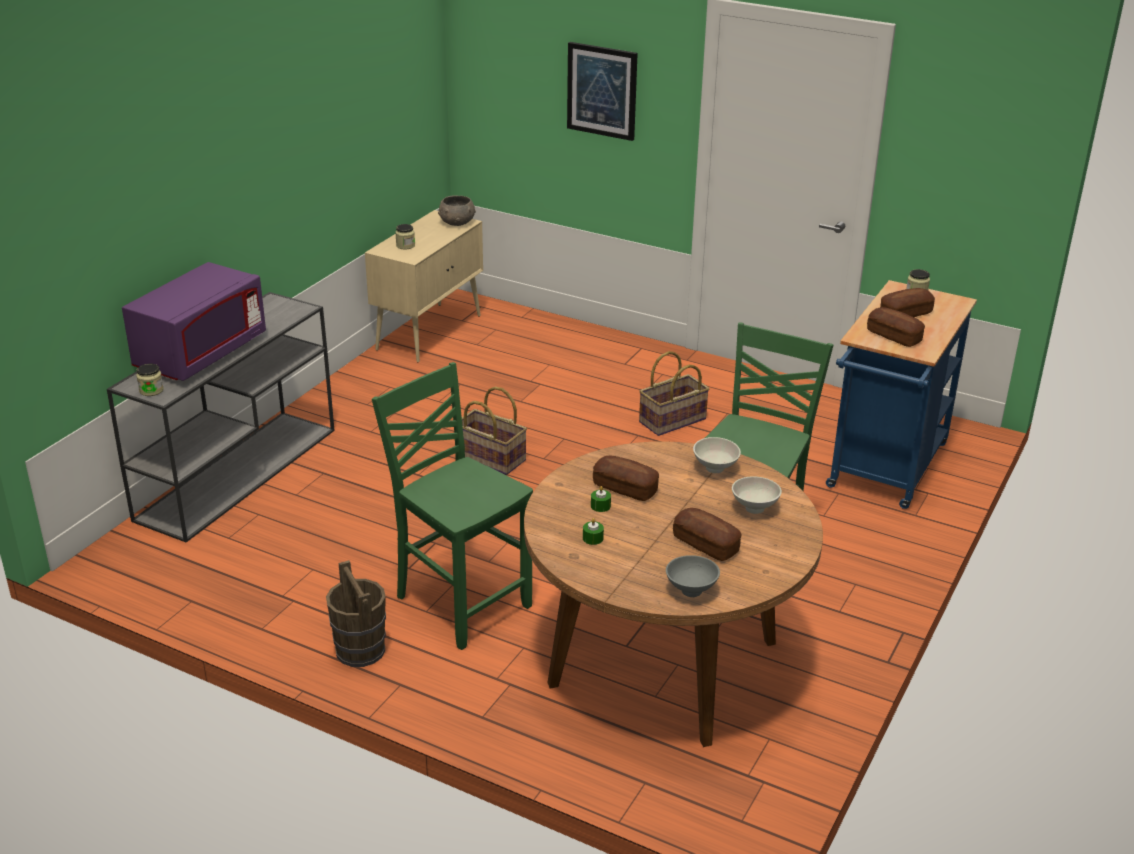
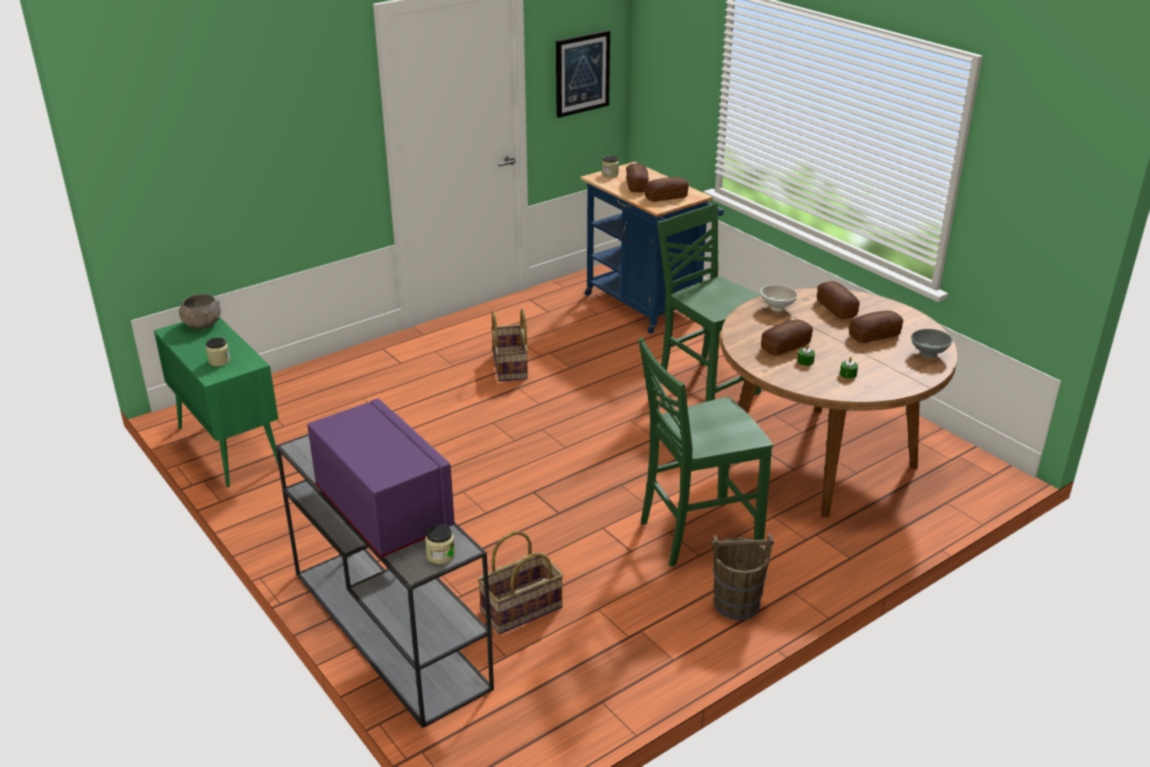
camera: 65 degrees left, 0 degrees up
beige cabinet [365,210,483,362] -> green cabinet [154,317,279,487]
basket [462,387,527,475] -> basket moved to [477,531,563,634]
picture [567,42,638,141] -> picture moved to [556,30,610,118]
white bowl [732,476,782,514] -> bread [817,281,860,319]

